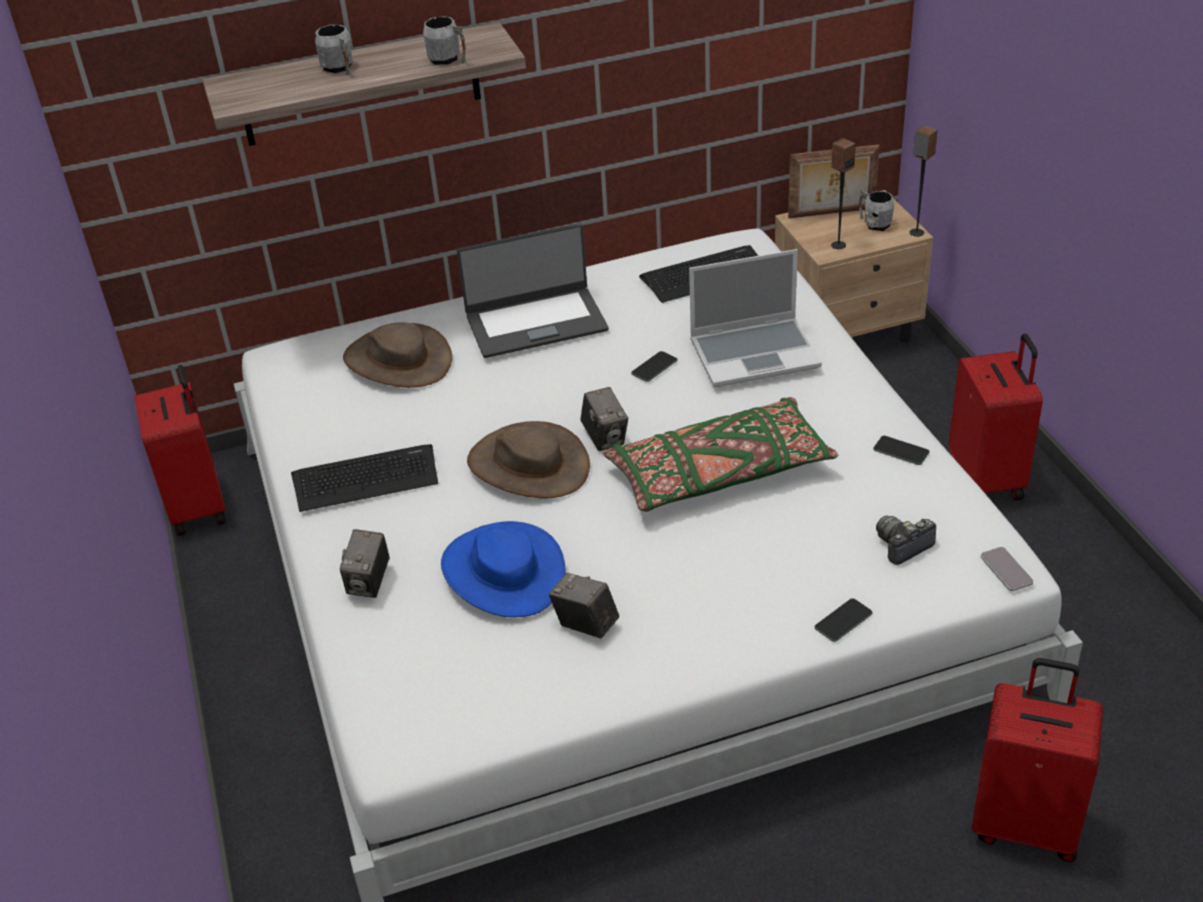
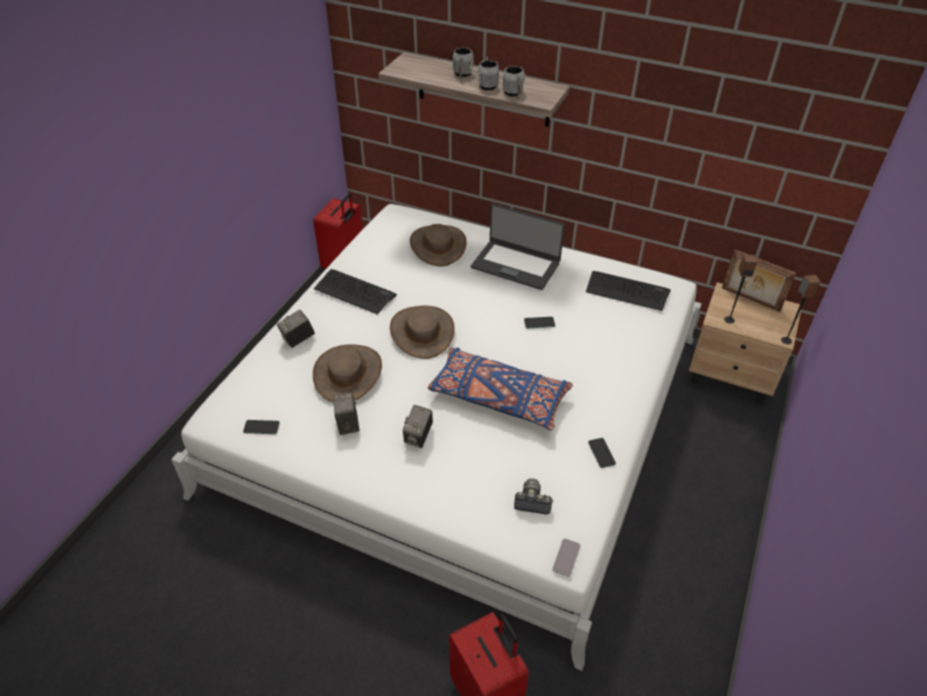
camera: 40 degrees right, 5 degrees up
blue hat [441,521,566,617] -> brown hat [313,344,382,403]
camera [581,387,628,451] -> camera moved to [403,405,433,448]
green pillow [603,397,838,512] -> blue pillow [428,348,573,431]
laptop [689,249,822,387] -> none
phone [815,598,873,642] -> phone moved to [243,420,280,434]
grey mug [859,189,894,231] -> grey mug moved to [477,57,499,90]
red suitcase [949,333,1043,500] -> none

